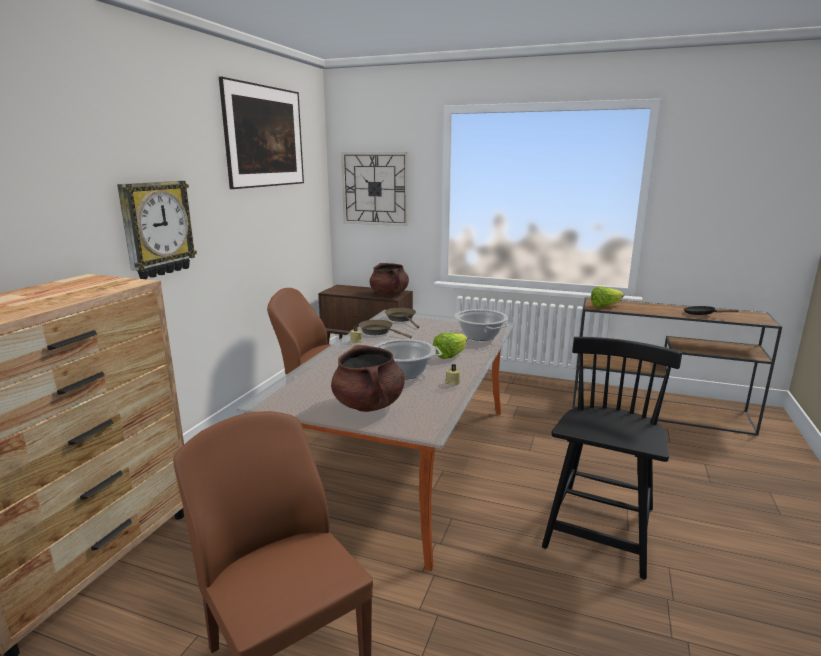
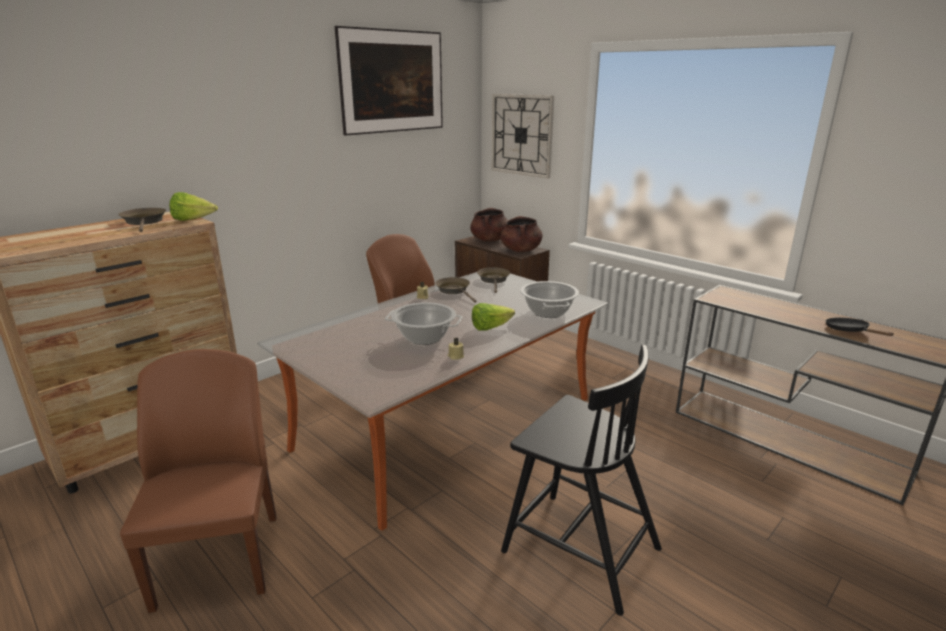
camera: 25 degrees right, 5 degrees up
wall clock [117,181,197,279] -> none
brown cooking pot [331,345,405,412] -> brown cooking pot moved to [470,208,507,242]
black chair [542,337,682,580] -> black chair turned 75 degrees clockwise [501,344,662,616]
lettuce [591,286,624,307] -> lettuce moved to [169,192,218,221]
none -> brown frying pan [118,208,166,232]

